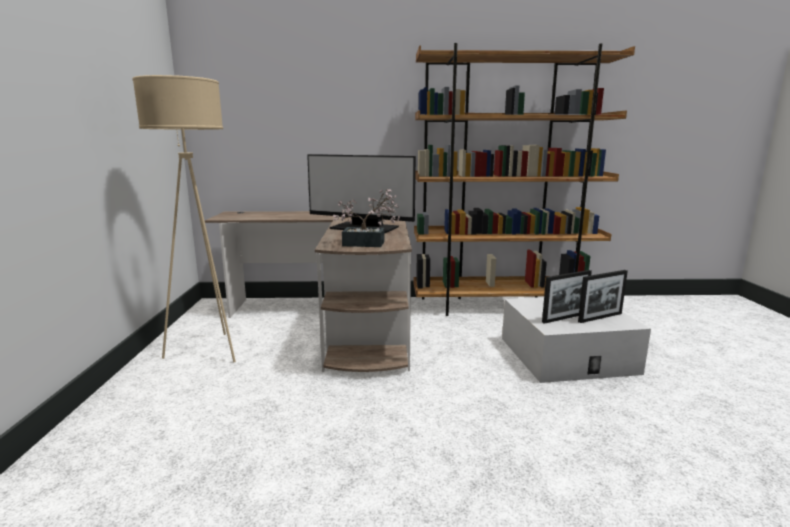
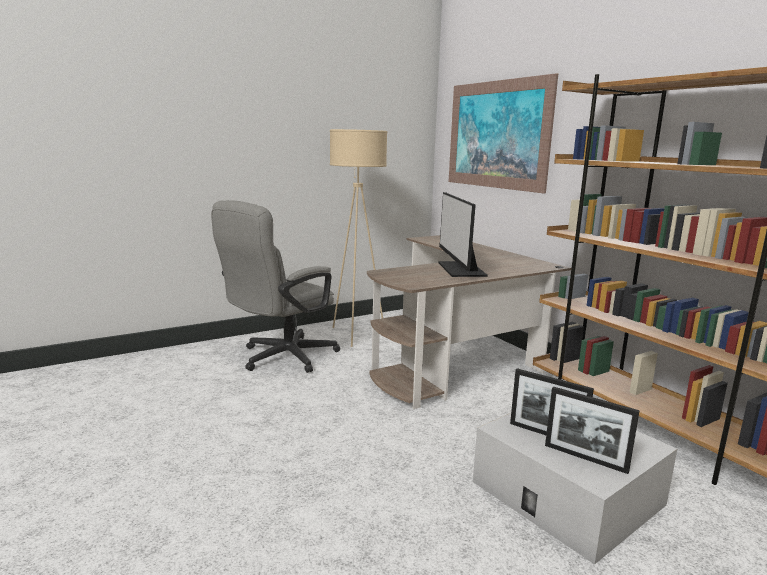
camera: 60 degrees right, 0 degrees up
potted plant [333,189,400,247] -> none
none -> grey office chair [211,200,340,373]
none -> picture [449,73,558,194]

